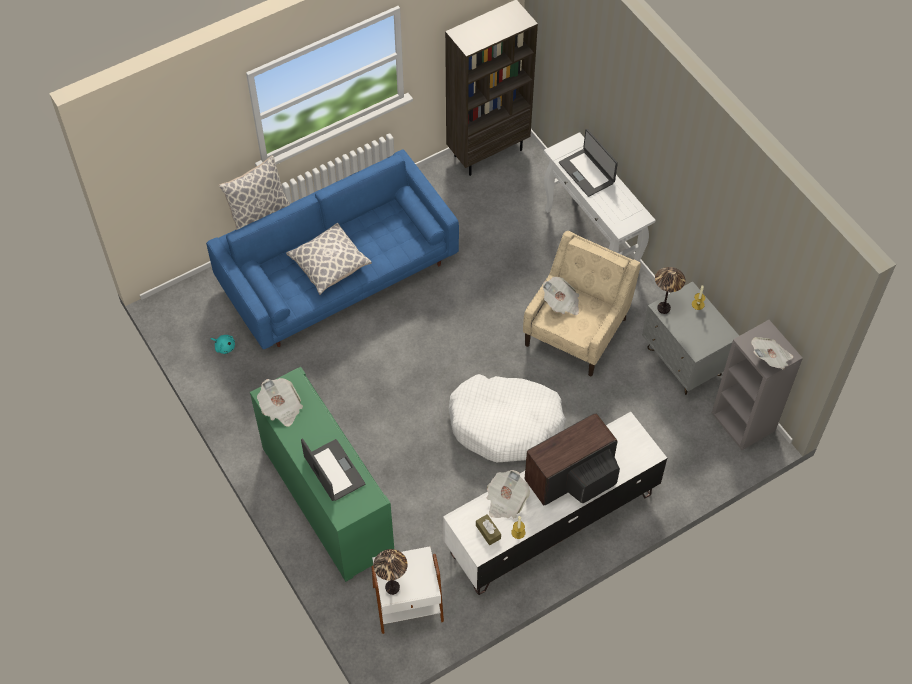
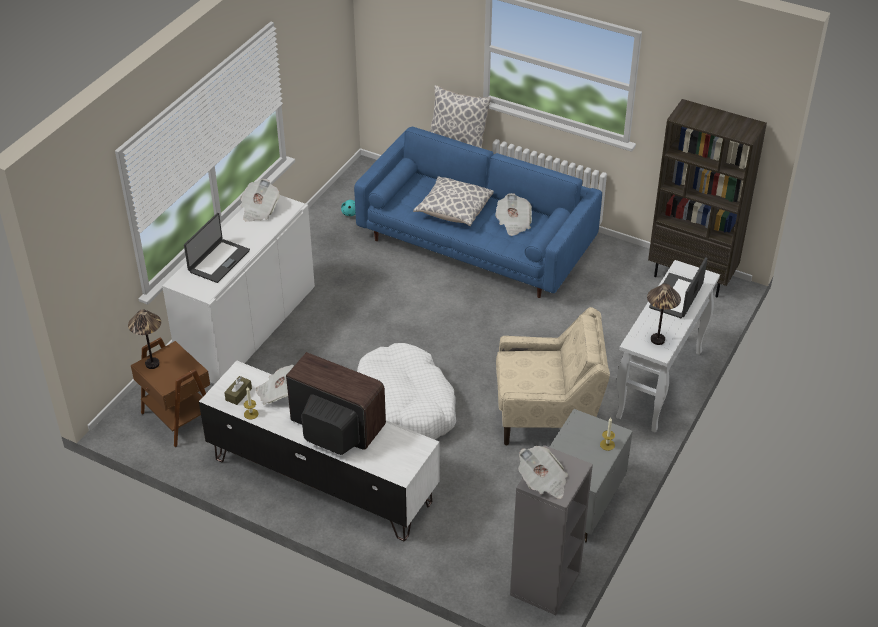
camera: 60 degrees right, 15 degrees down
green cabinet [250,367,394,582] -> white cabinet [162,195,315,386]
white side table [372,546,444,634] -> brown side table [131,338,210,447]
newspaper [543,277,579,315] -> newspaper moved to [495,193,532,236]
table lamp [655,267,685,314] -> table lamp moved to [647,283,681,345]

